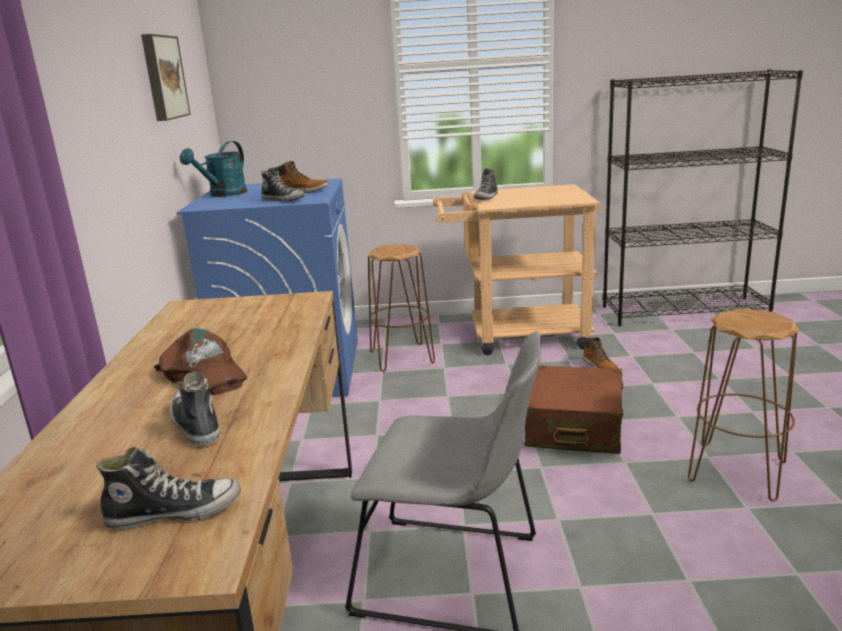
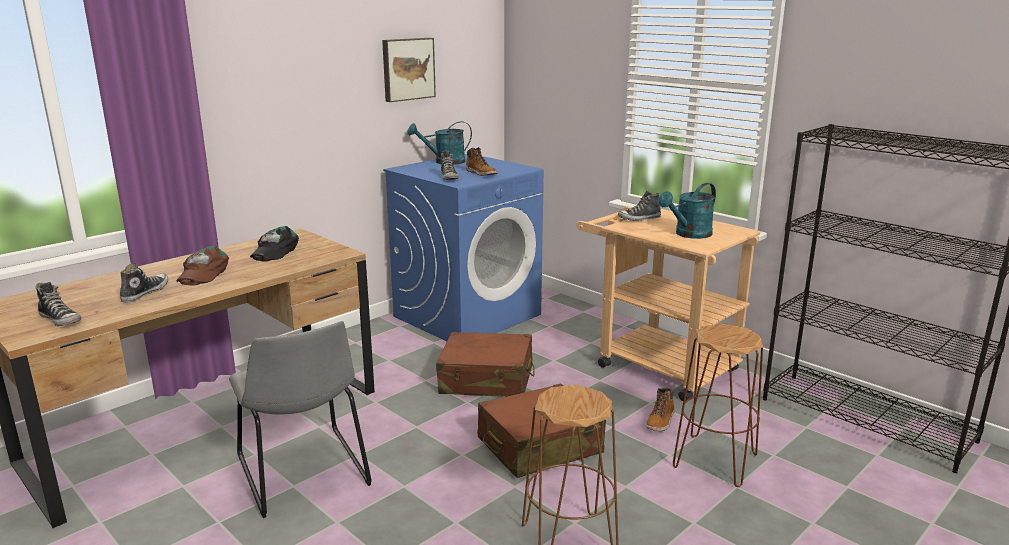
camera: 45 degrees right, 0 degrees up
brown stool [368,244,435,372] -> brown stool moved to [673,324,763,487]
none -> black cap [250,226,299,261]
none -> brown suitcase [436,332,535,397]
none -> turquoise watering can [658,183,716,239]

